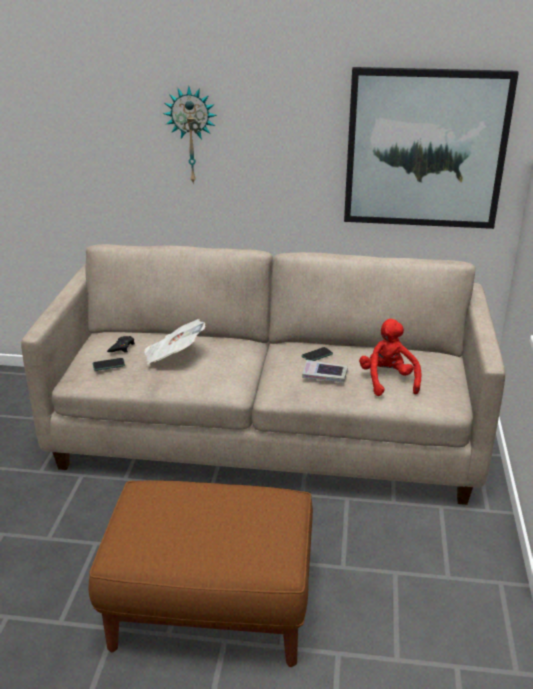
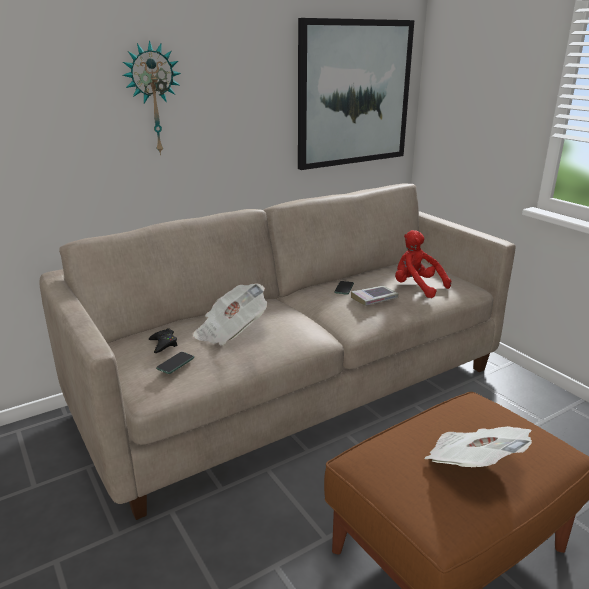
camera: 40 degrees left, 5 degrees down
none -> newspaper [424,426,532,467]

